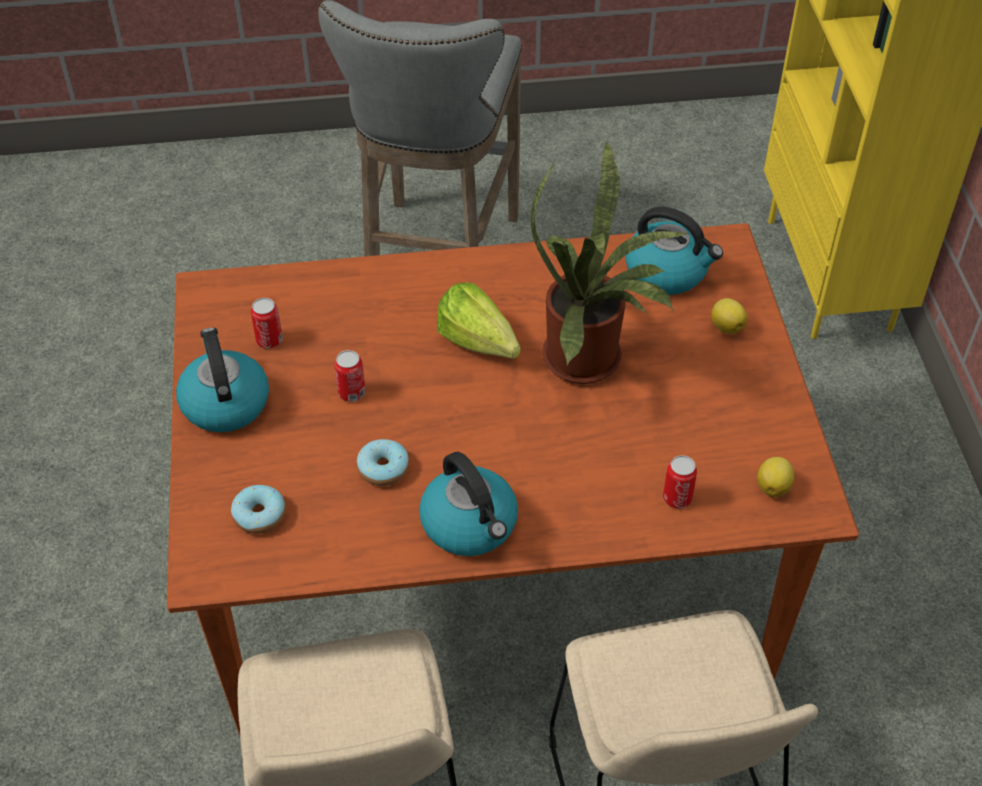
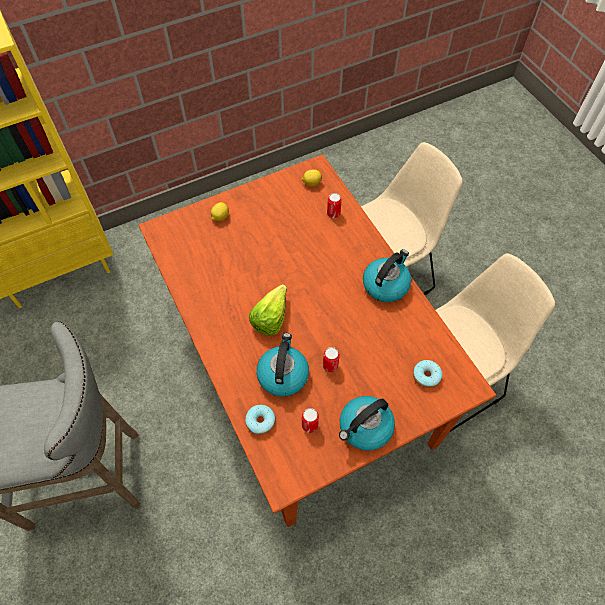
camera: 110 degrees left, 10 degrees up
donut [357,439,409,486] -> donut moved to [245,405,276,435]
potted plant [531,141,688,384] -> none
kettle [626,207,723,295] -> kettle moved to [257,333,309,397]

